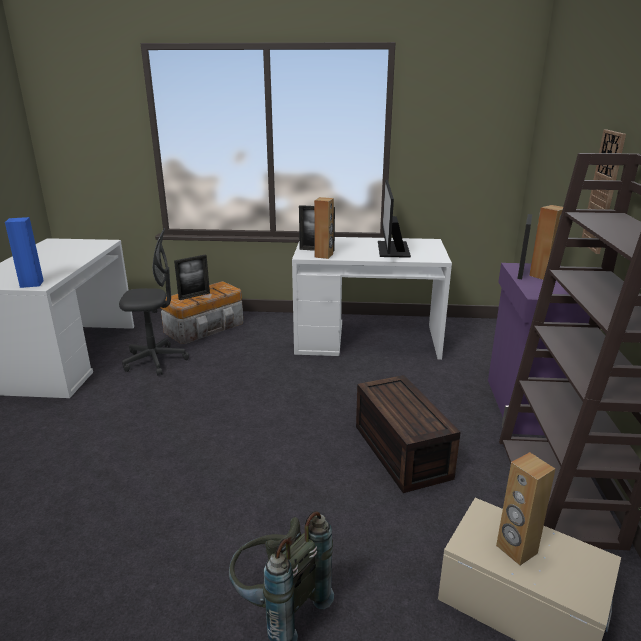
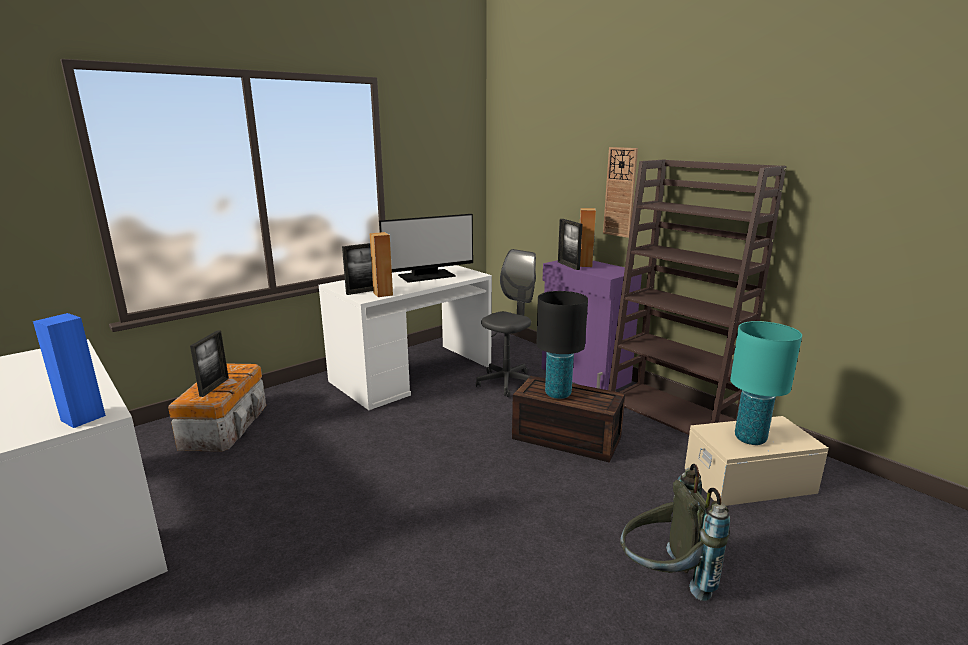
camera: 45 degrees left, 5 degrees down
grey office chair [119,228,189,376] -> grey office chair moved to [476,249,536,397]
monitor [378,180,411,258] -> monitor turned 75 degrees counterclockwise [379,214,473,283]
brown speaker [496,452,556,565] -> turquoise table lamp [730,321,802,445]
none -> black table lamp [536,291,588,399]

